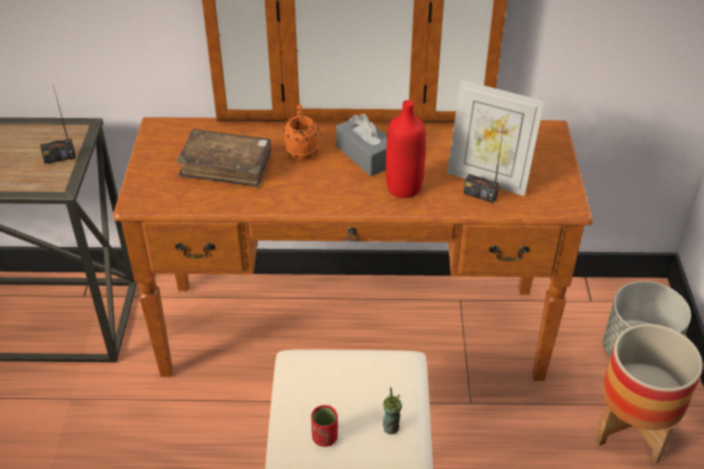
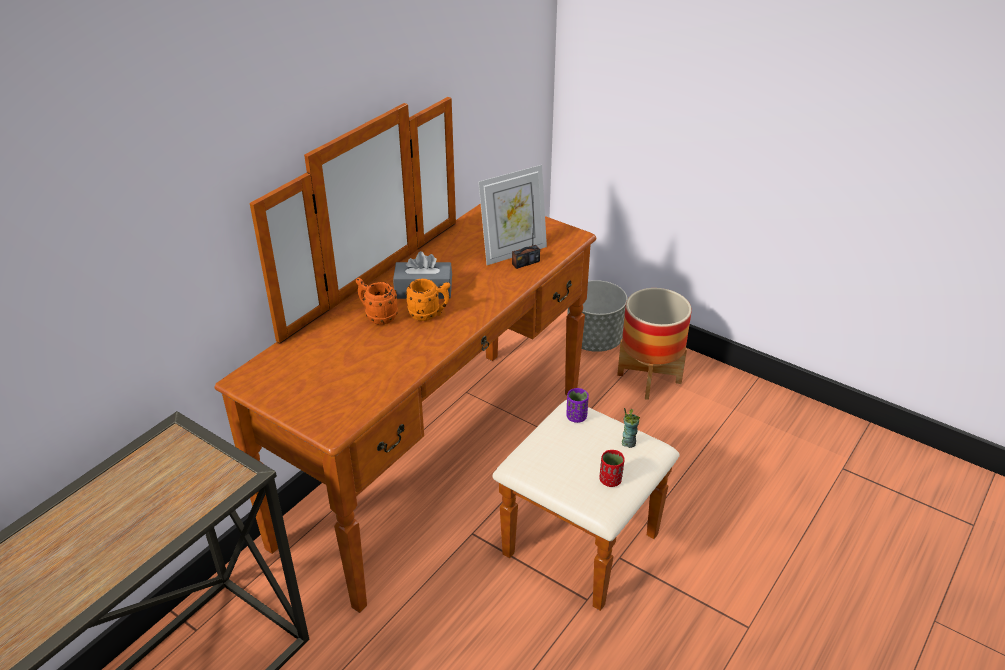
camera: 55 degrees left, 5 degrees down
radio [40,85,76,164] -> none
brown book [176,129,271,188] -> none
red bottle [386,100,426,198] -> none
none -> orange mug [406,279,450,321]
none -> purple cup [567,388,589,423]

